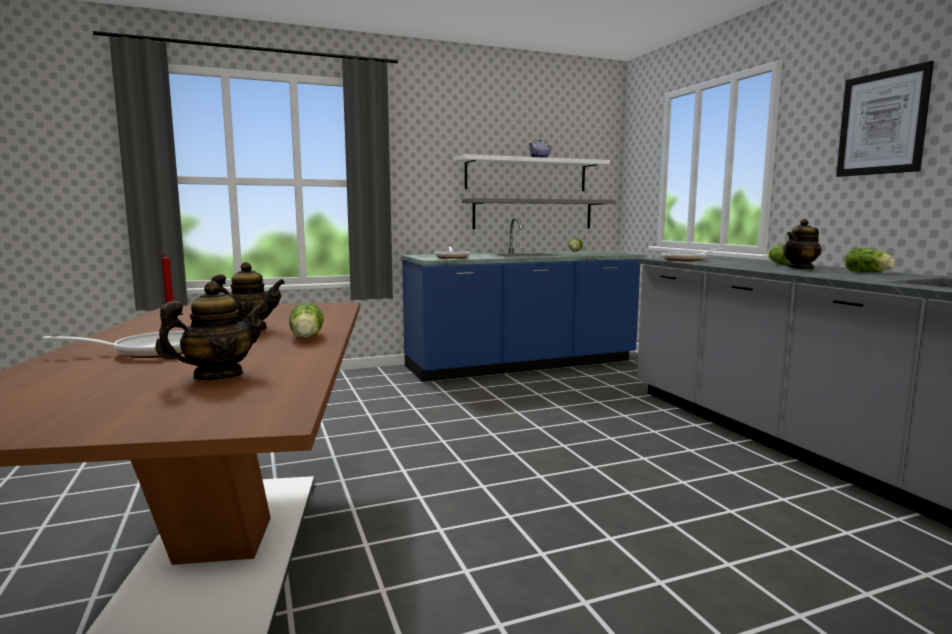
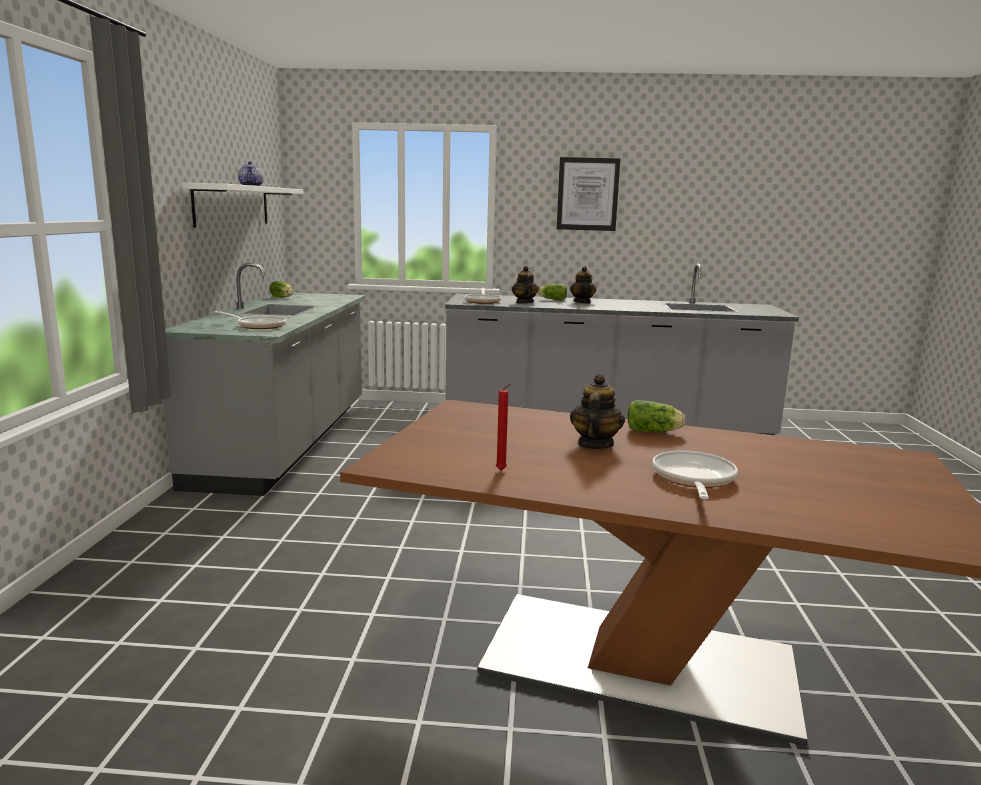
camera: 65 degrees left, 5 degrees up
teapot [155,281,267,380] -> teapot moved to [512,266,539,304]
blue counter [401,217,645,382] -> grey counter [163,263,365,496]
grey shelf [462,198,616,230] -> none
lettuce [845,248,895,272] -> none

